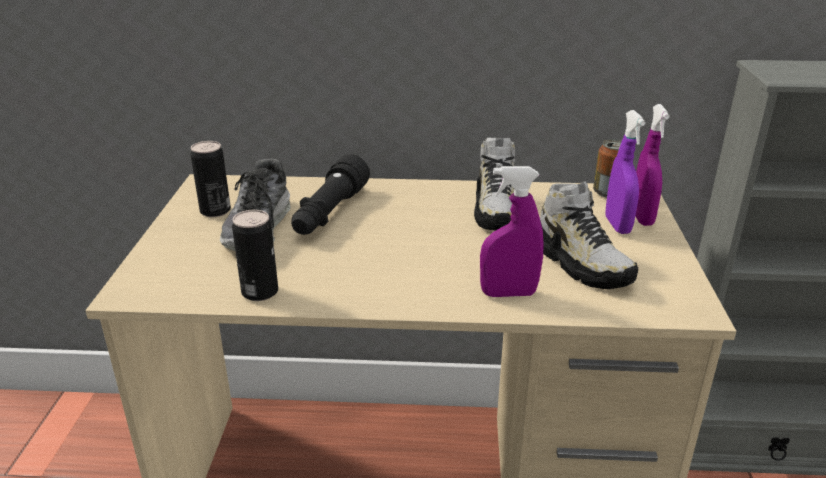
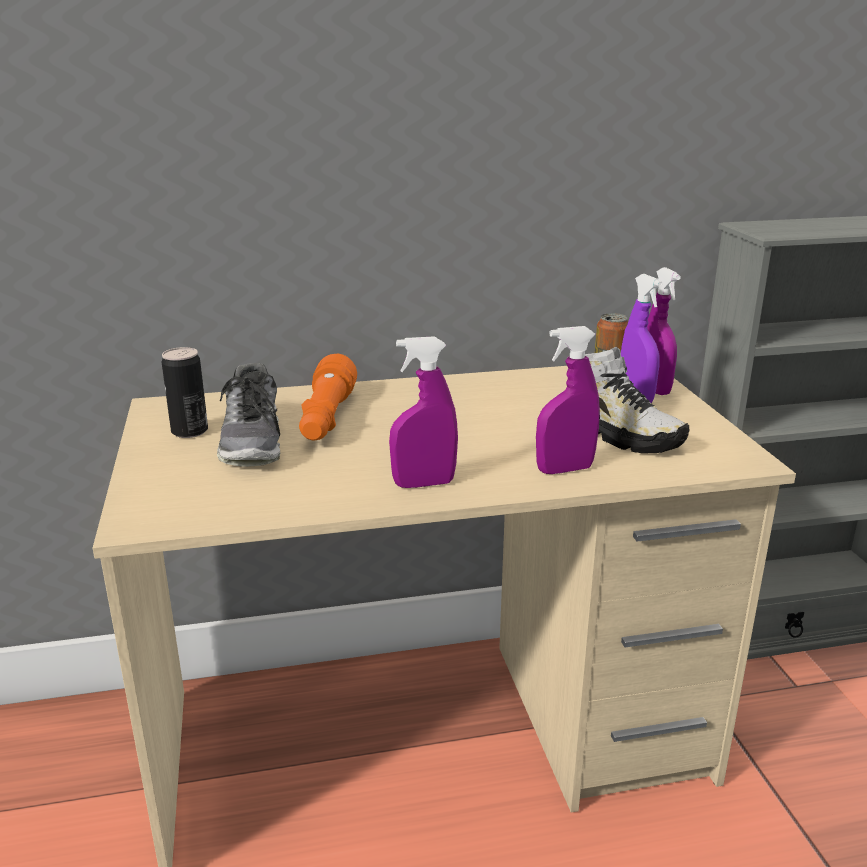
camera: 15 degrees left, 5 degrees down
can [232,210,278,301] -> none
black flashlight [291,154,370,235] -> orange flashlight [299,354,357,440]
shoe [474,138,515,230] -> none
none -> purple spray bottle [389,336,458,488]

